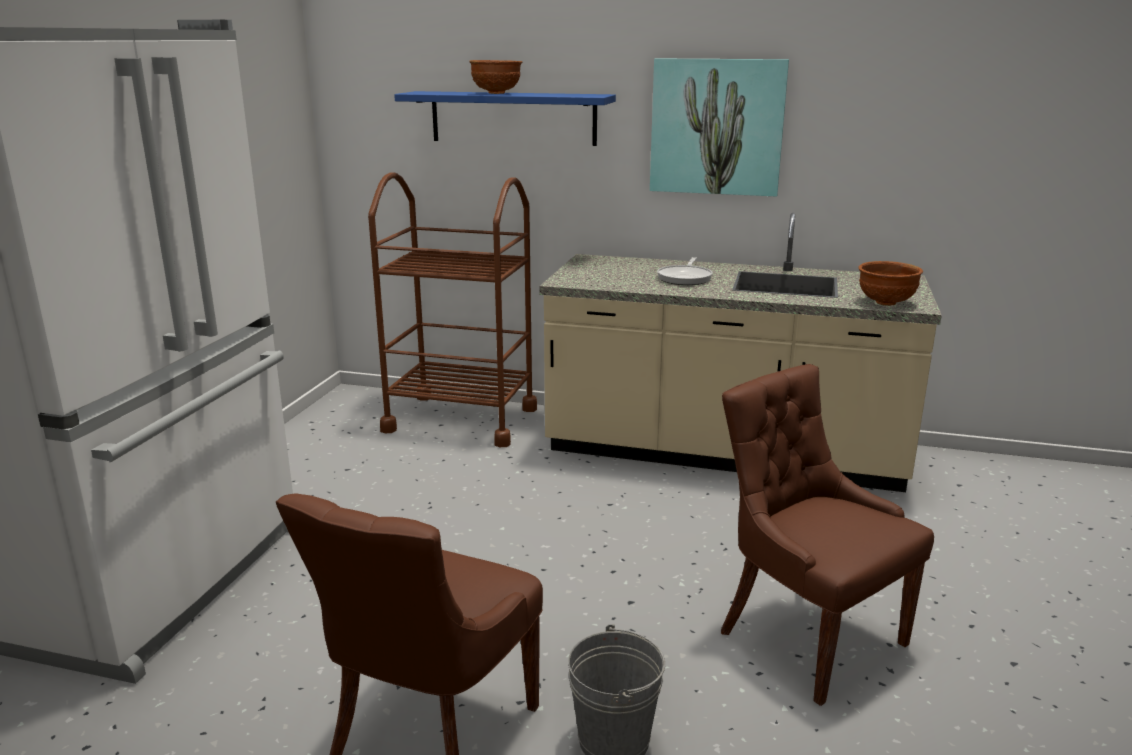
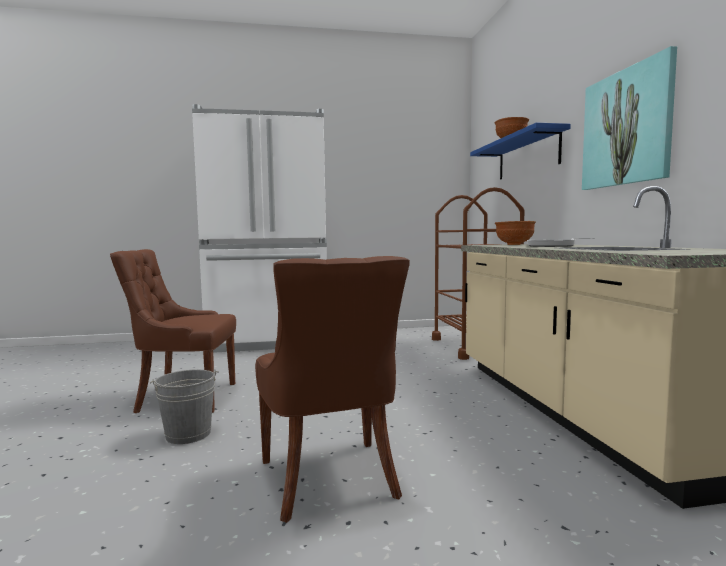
camera: 65 degrees right, 15 degrees down
brown chair [721,364,934,706] -> brown chair turned 135 degrees clockwise [255,256,410,523]
brown bowl [858,261,923,306] -> brown bowl moved to [495,221,536,245]

